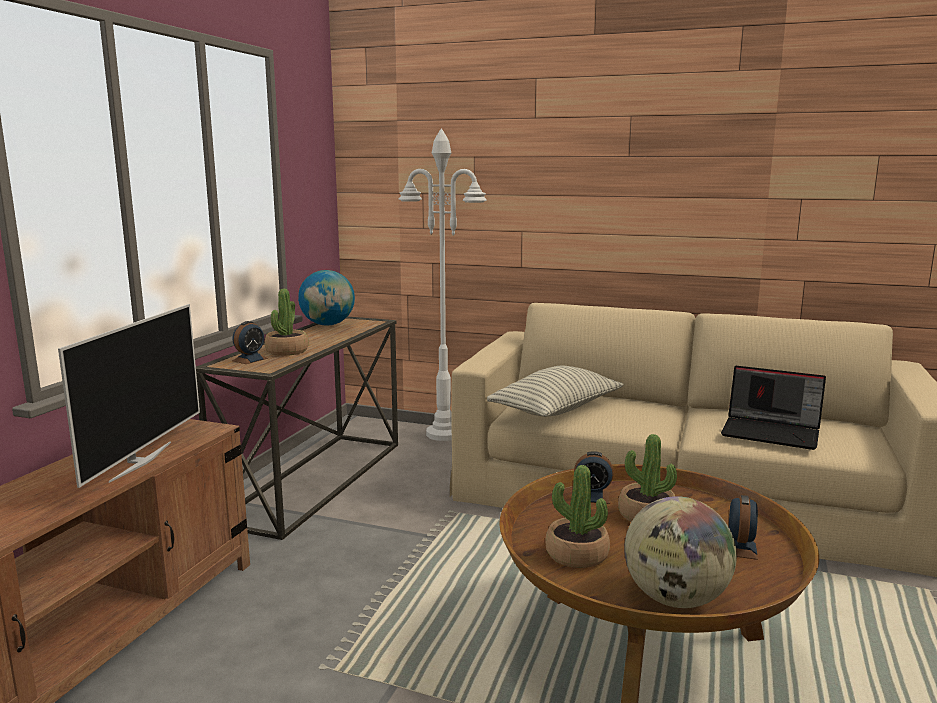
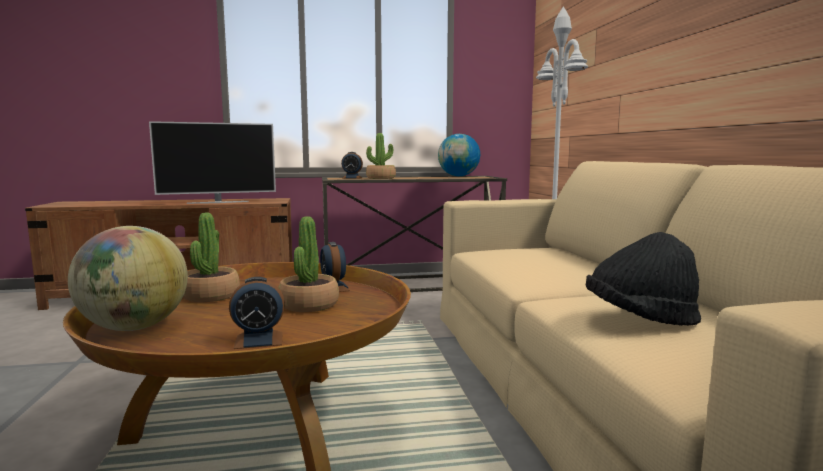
camera: 60 degrees right, 5 degrees down
pillow [487,366,624,417] -> none
laptop [721,366,826,450] -> black hat [586,232,701,326]

